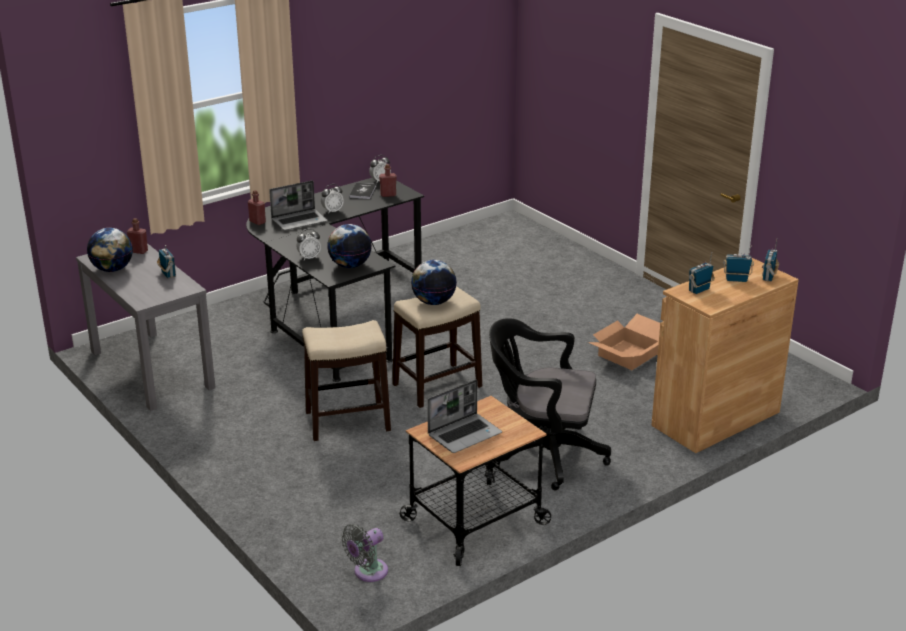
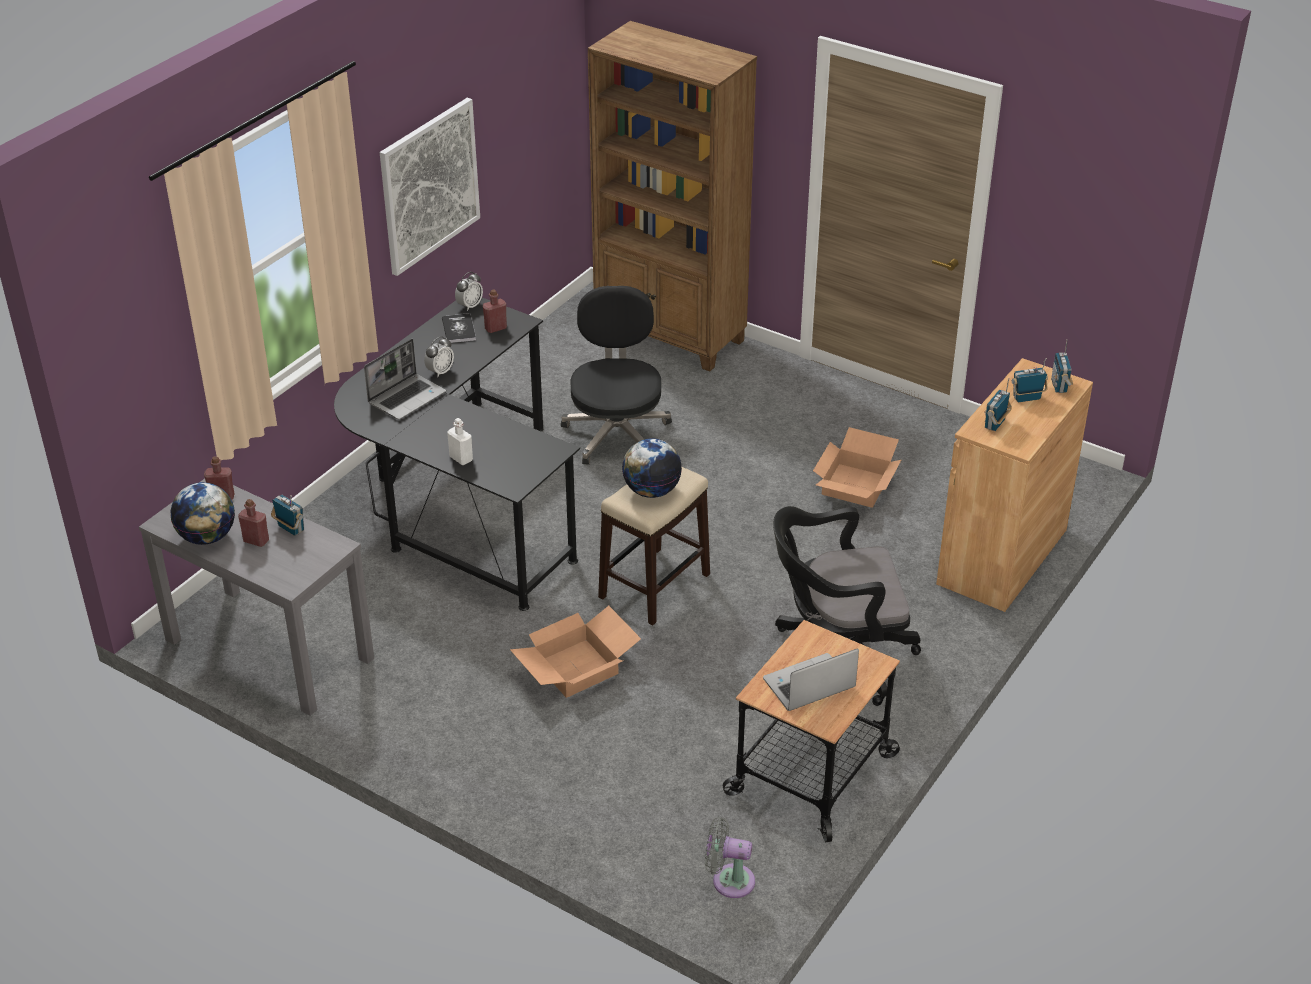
camera: 20 degrees left, 10 degrees up
red bottle [248,190,266,225] -> red bottle moved to [238,499,269,547]
alarm clock [296,229,321,260] -> white bottle [447,418,473,465]
stool [302,320,391,441] -> cardboard box [510,606,641,698]
globe [327,224,372,268] -> none
grey fan [341,524,388,582] -> grey fan turned 75 degrees clockwise [705,817,755,898]
laptop [427,379,502,453] -> laptop turned 150 degrees counterclockwise [763,649,859,711]
none -> picture [380,98,480,276]
none -> black office chair [561,286,672,465]
none -> brown bookcase [588,21,757,372]

